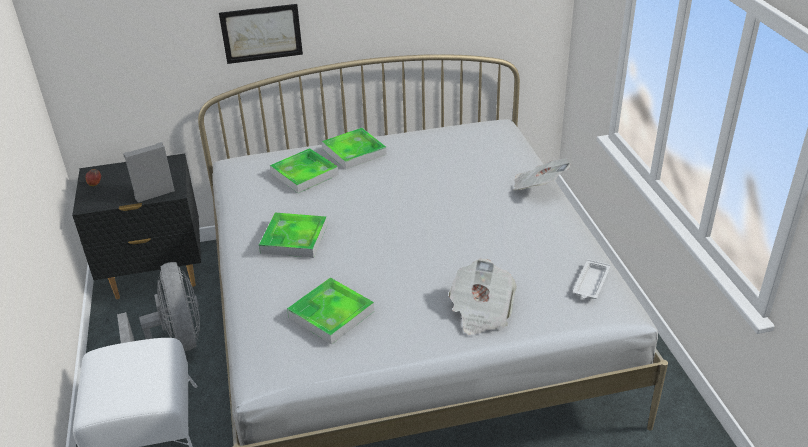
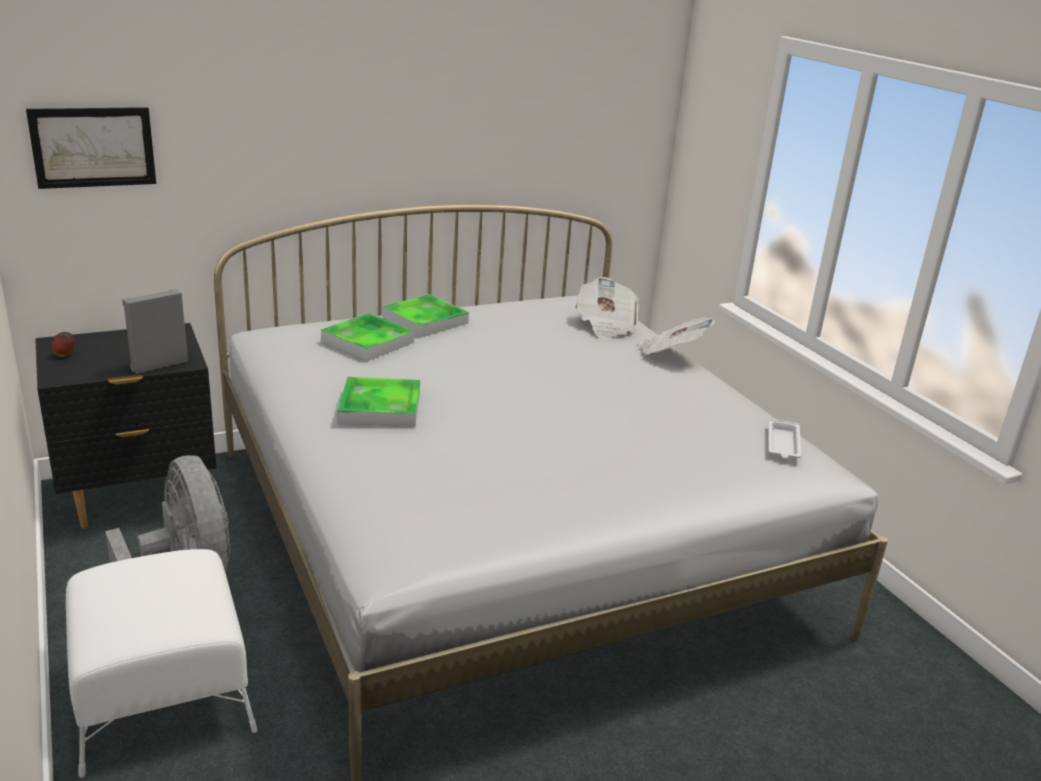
camera: 15 degrees left, 10 degrees down
picture [219,4,303,64] -> picture moved to [26,107,156,189]
tray [287,278,374,345] -> none
newspaper [449,259,517,335] -> newspaper moved to [575,277,639,338]

